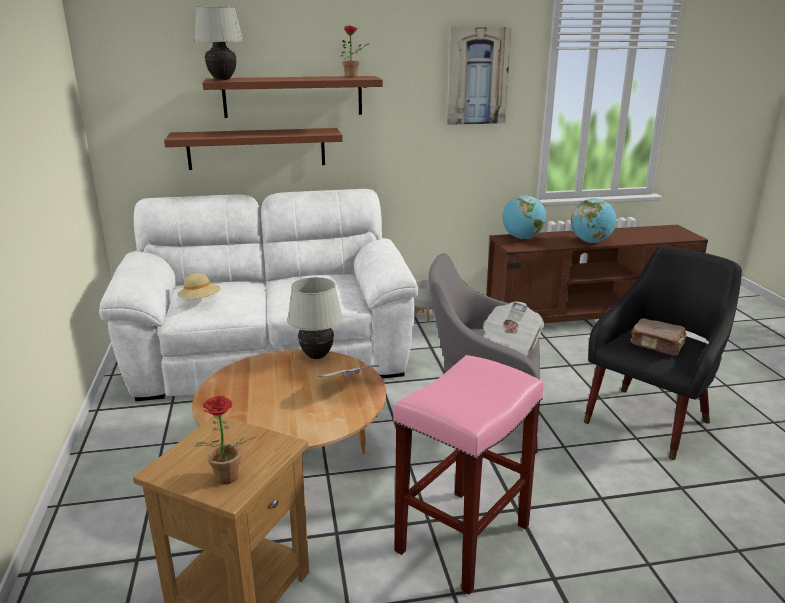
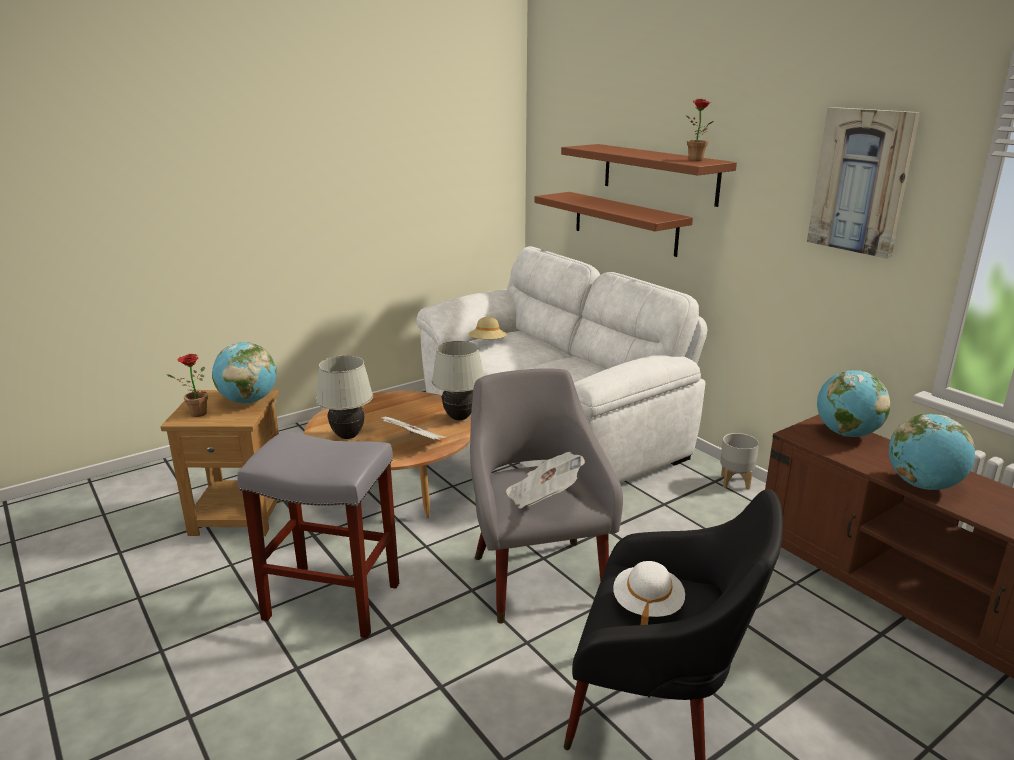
camera: 65 degrees right, 0 degrees up
white table lamp [194,6,243,80] -> white table lamp moved to [316,356,373,439]
pink stool [393,355,543,595] -> grey stool [237,431,399,639]
brown book [631,318,687,356] -> white hat [613,561,685,625]
none -> globe [212,342,277,403]

